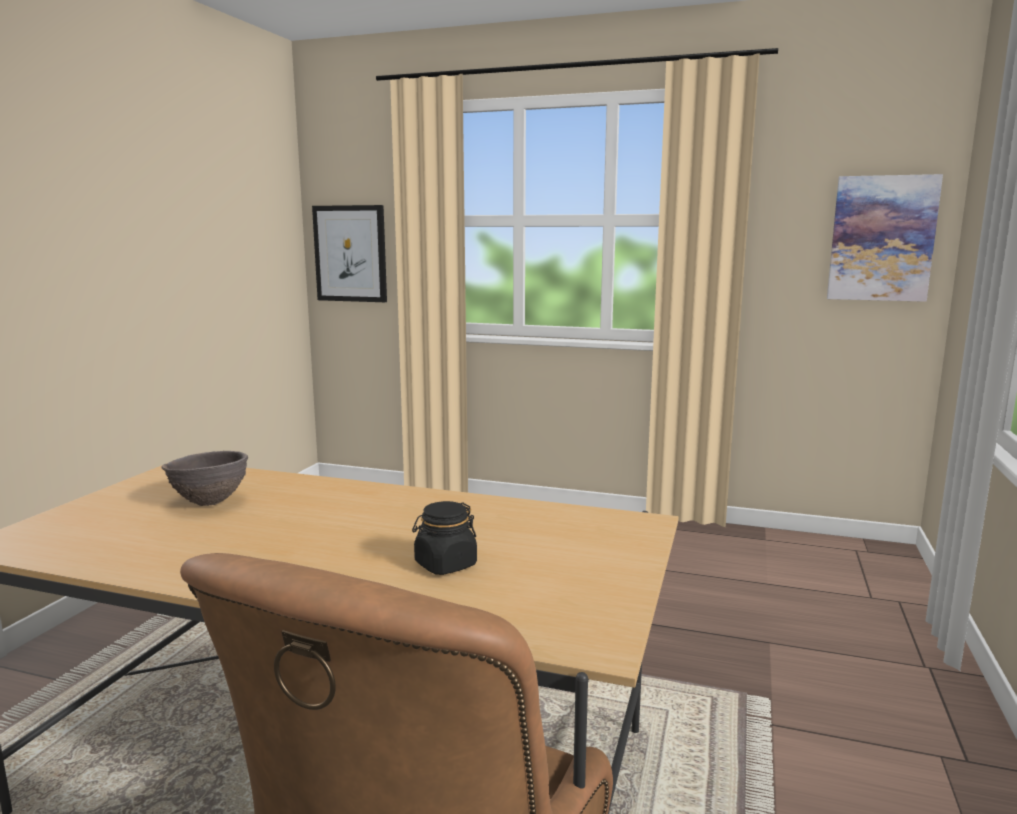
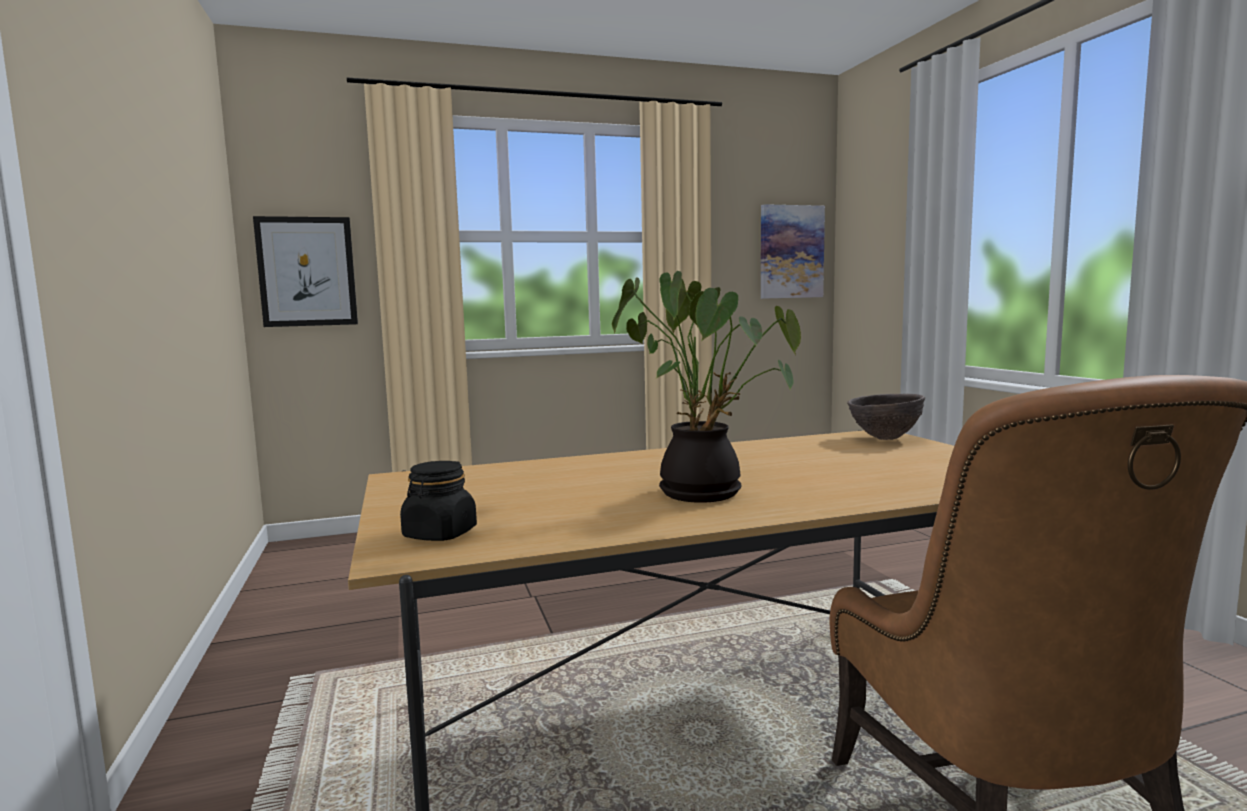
camera: 35 degrees left, 5 degrees down
brown bowl [162,451,248,506] -> brown bowl moved to [847,394,925,440]
black jar [412,501,477,575] -> black jar moved to [400,461,477,541]
none -> potted plant [612,271,801,503]

